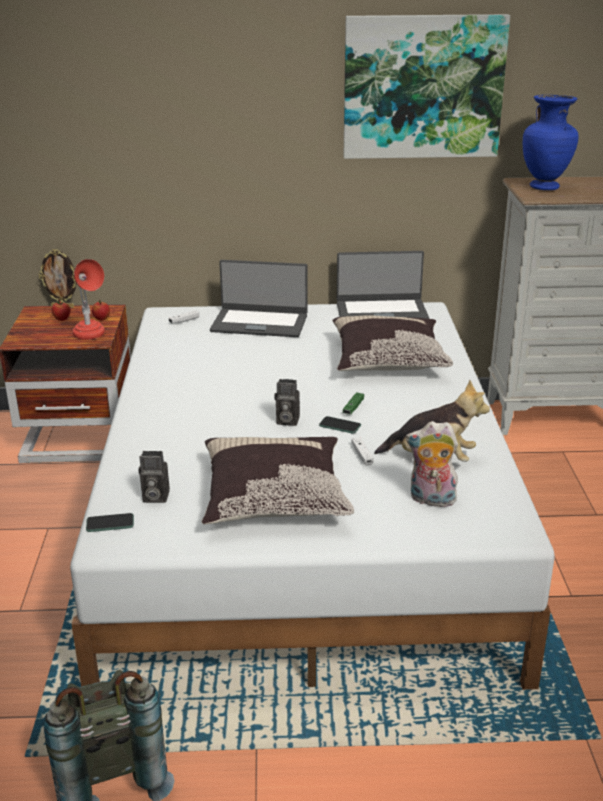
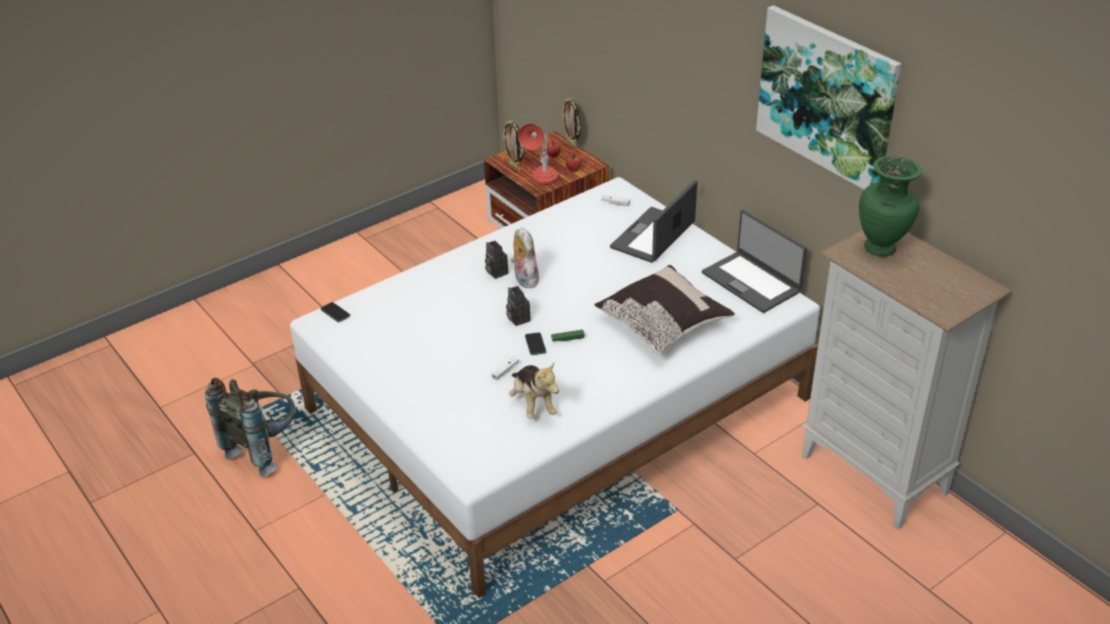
camera: 55 degrees right, 10 degrees up
camera [139,451,170,503] -> camera moved to [485,241,508,279]
pillow [201,437,354,524] -> none
laptop [210,260,308,337] -> laptop turned 60 degrees clockwise [610,180,697,263]
plush toy [406,421,458,510] -> plush toy moved to [511,227,539,288]
blue vase [523,95,579,190] -> green vase [859,156,922,257]
none -> picture frame [502,120,524,172]

